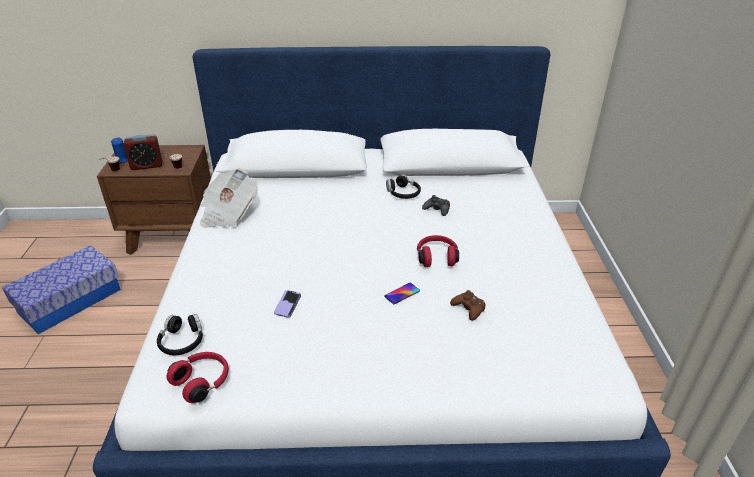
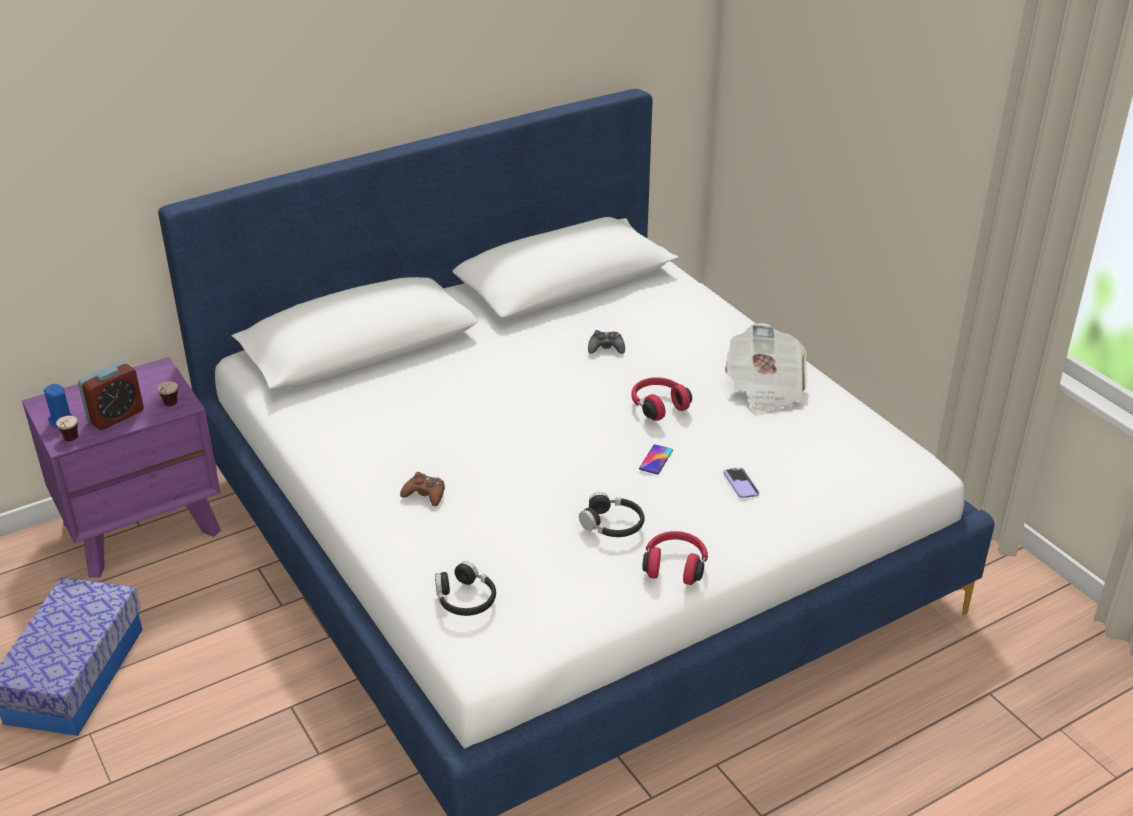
camera: 30 degrees left, 0 degrees up
brown nightstand [97,145,211,255] -> purple nightstand [22,357,221,578]
red headphones [167,352,229,403] -> red headphones moved to [642,531,708,585]
newspaper [200,169,258,228] -> newspaper moved to [725,323,807,415]
phone [274,290,301,318] -> phone moved to [723,468,759,498]
black headphones [386,174,421,199] -> black headphones moved to [579,492,644,537]
brown game controller [450,290,485,321] -> brown game controller moved to [400,472,445,506]

